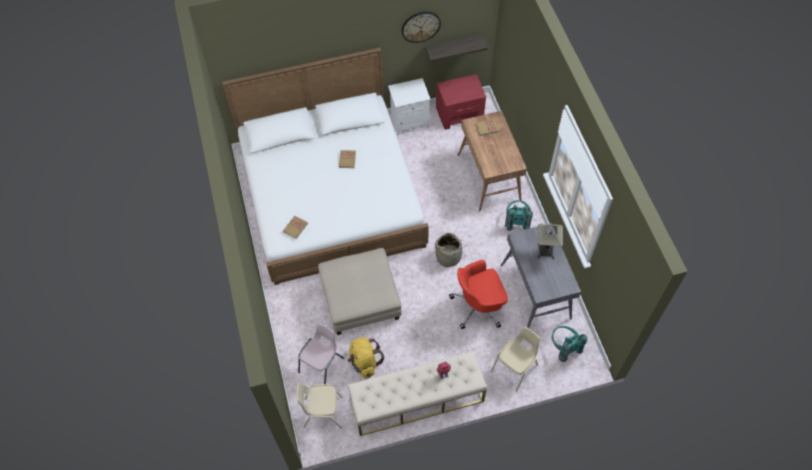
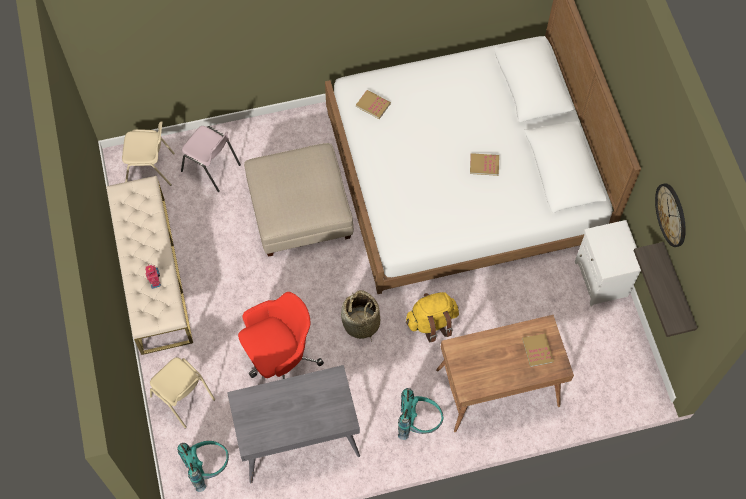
camera: 90 degrees right, 5 degrees up
beige chair [297,383,342,428] -> beige chair turned 90 degrees clockwise [122,121,175,186]
yellow backpack [348,337,384,379] -> yellow backpack moved to [406,292,459,342]
red nightstand [436,74,486,130] -> none
red office chair [449,260,508,329] -> red office chair turned 75 degrees clockwise [238,292,324,379]
table lamp [538,223,563,259] -> none

